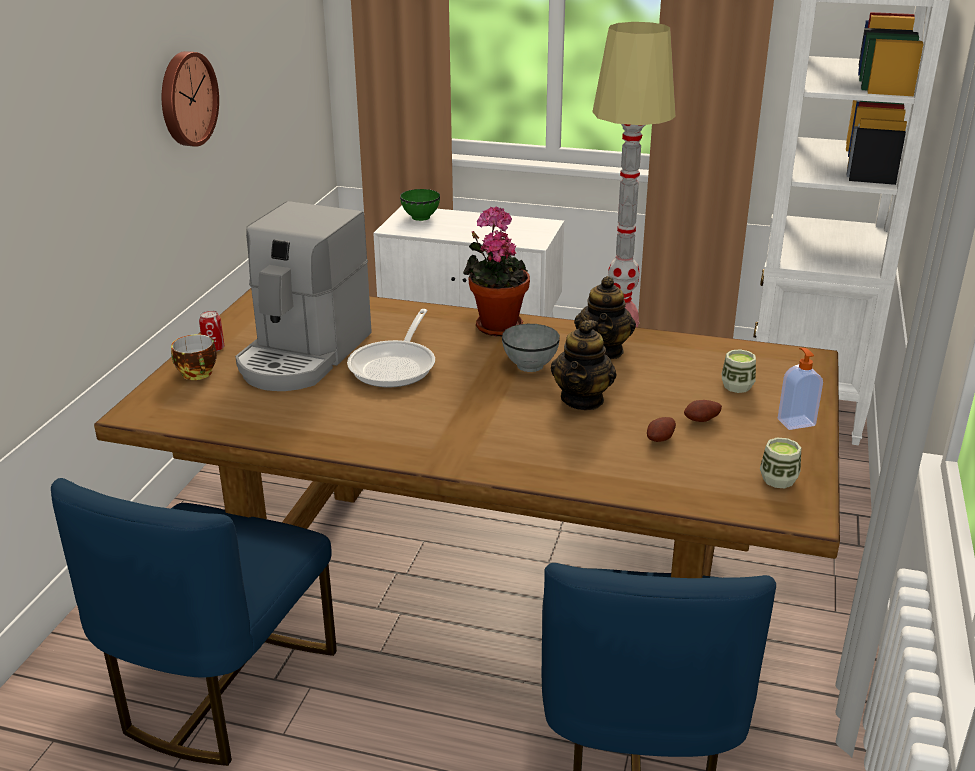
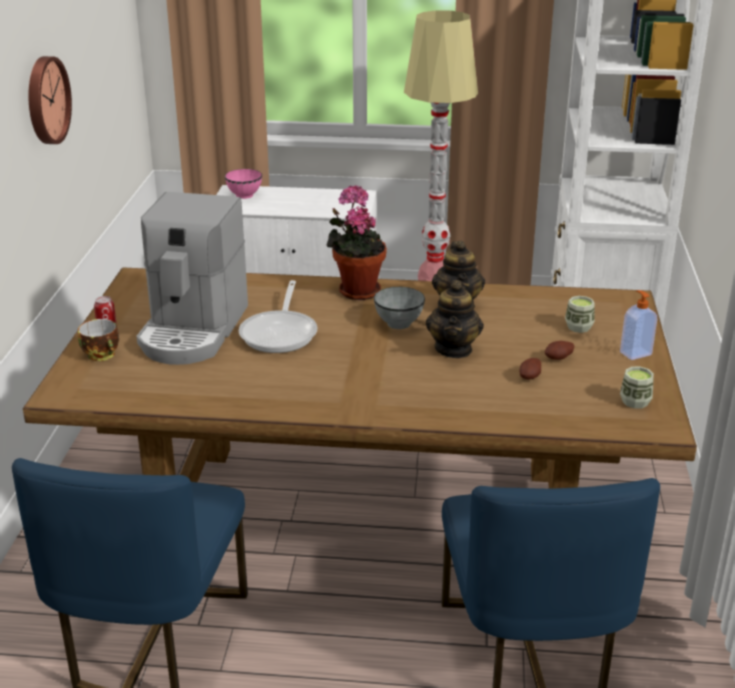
camera: 10 degrees left, 0 degrees up
green bowl [400,189,440,221] -> pink bowl [225,169,262,199]

